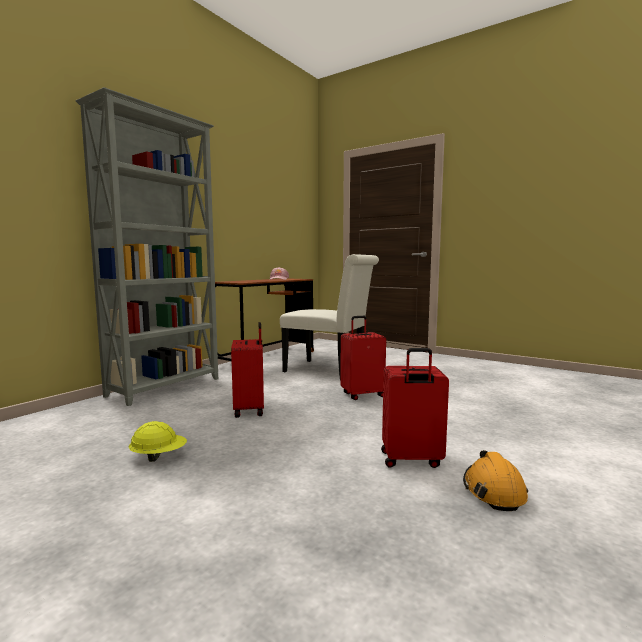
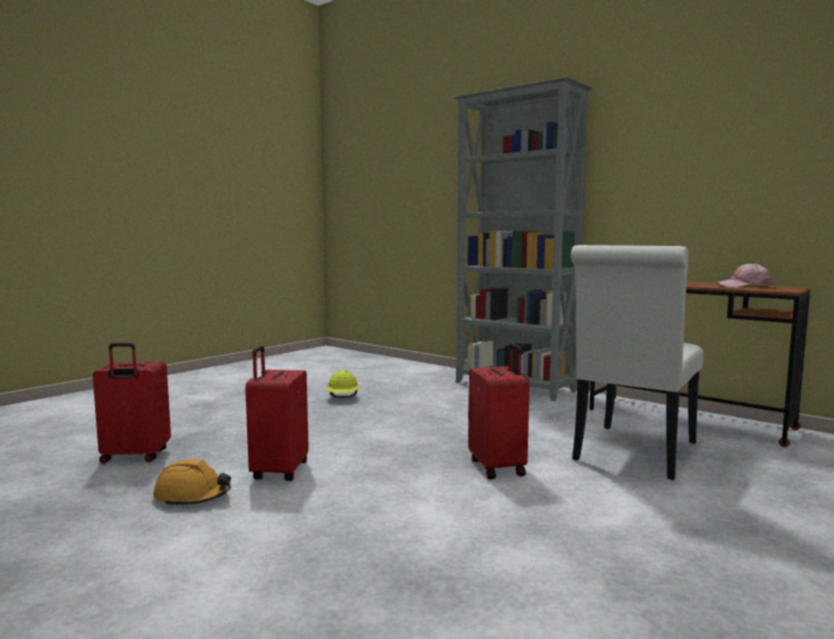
camera: 95 degrees right, 0 degrees up
red suitcase [231,322,264,418] -> red suitcase moved to [93,343,171,463]

